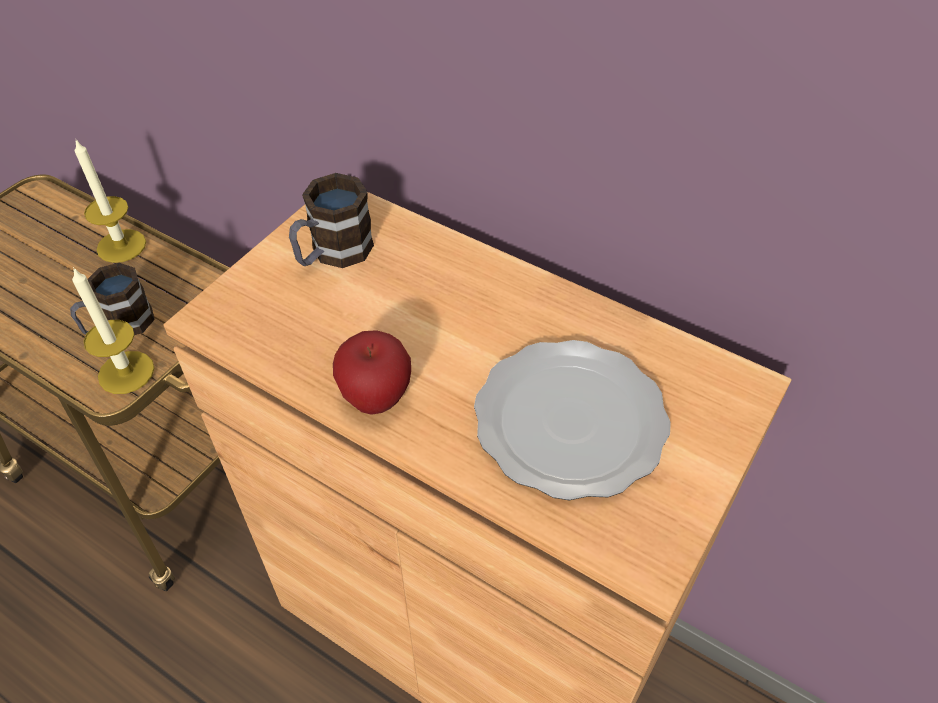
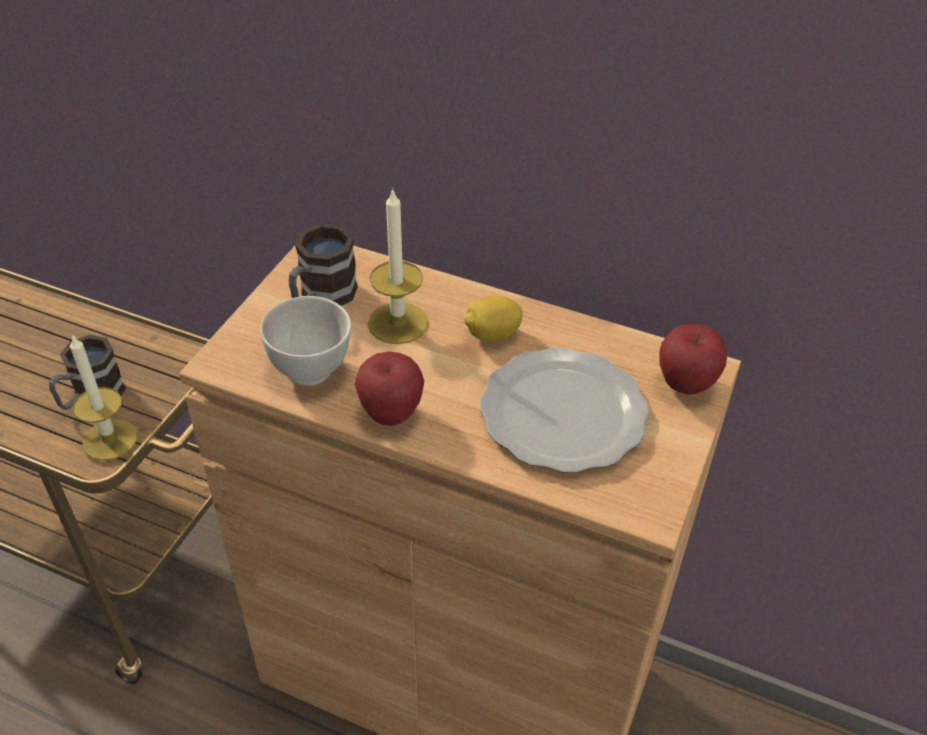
camera: 10 degrees left, 5 degrees down
candle [74,138,146,263] -> candle moved to [368,188,429,344]
none -> white bowl [260,296,351,385]
none -> lemon [464,296,523,341]
none -> apple [659,324,727,395]

